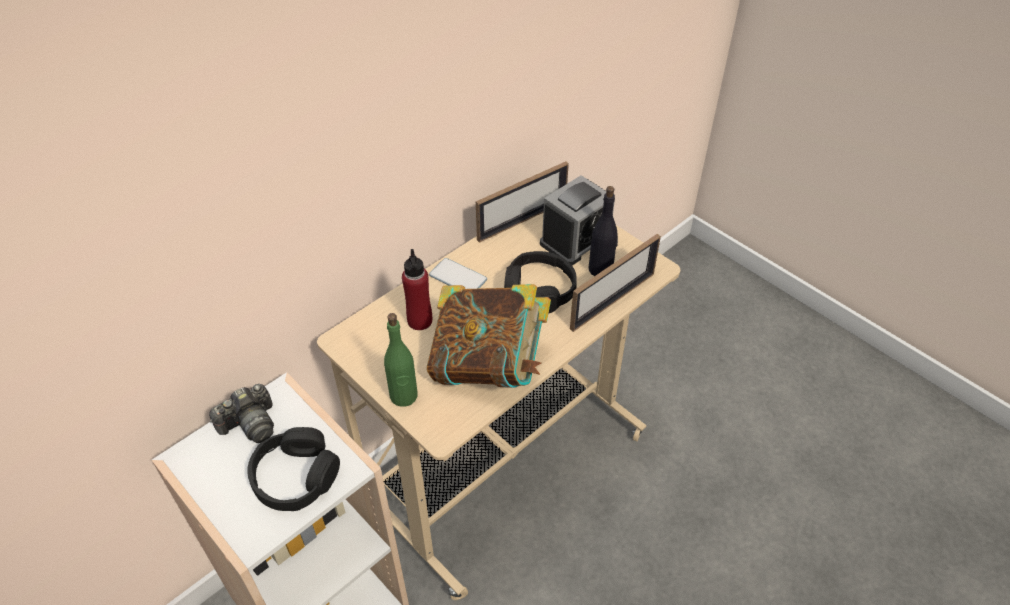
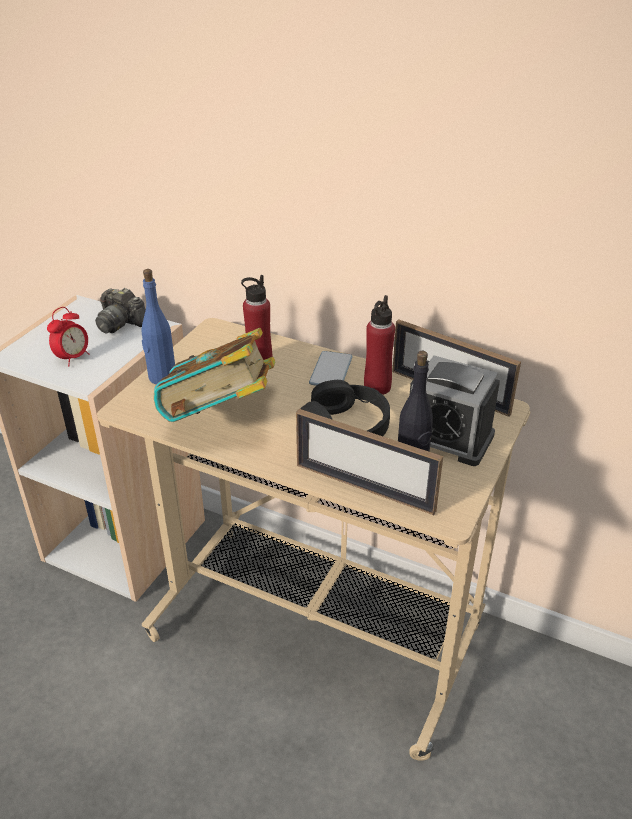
camera: 70 degrees right, 10 degrees down
black headphones [247,427,340,511] -> alarm clock [47,307,89,367]
green bottle [384,313,418,407] -> blue bottle [141,269,175,384]
none -> red bottle [364,295,395,395]

